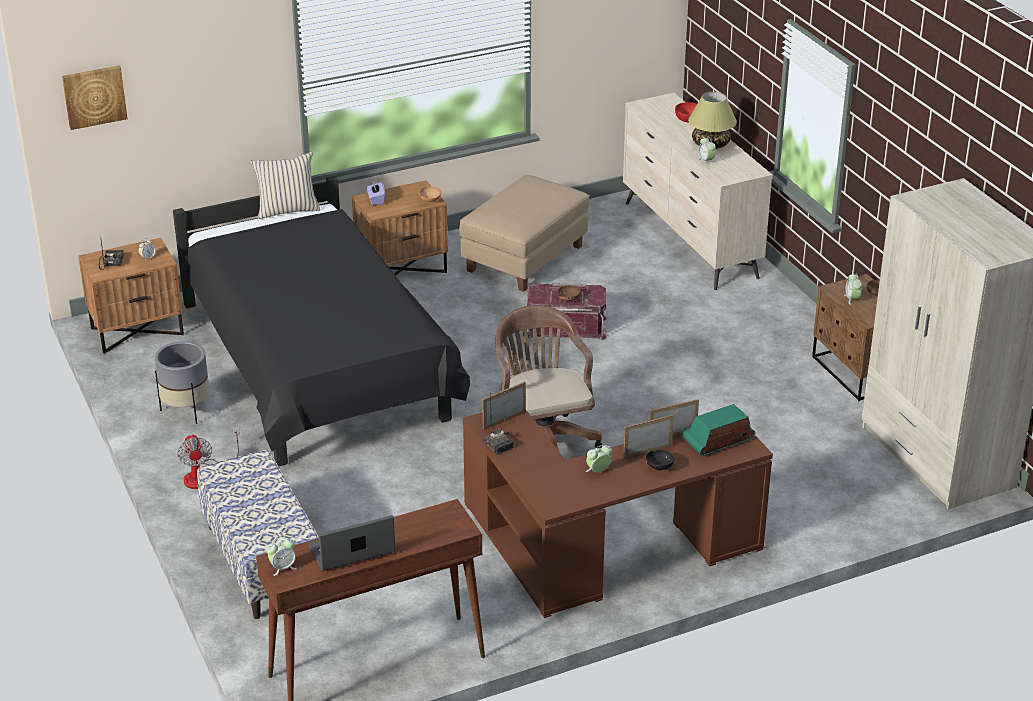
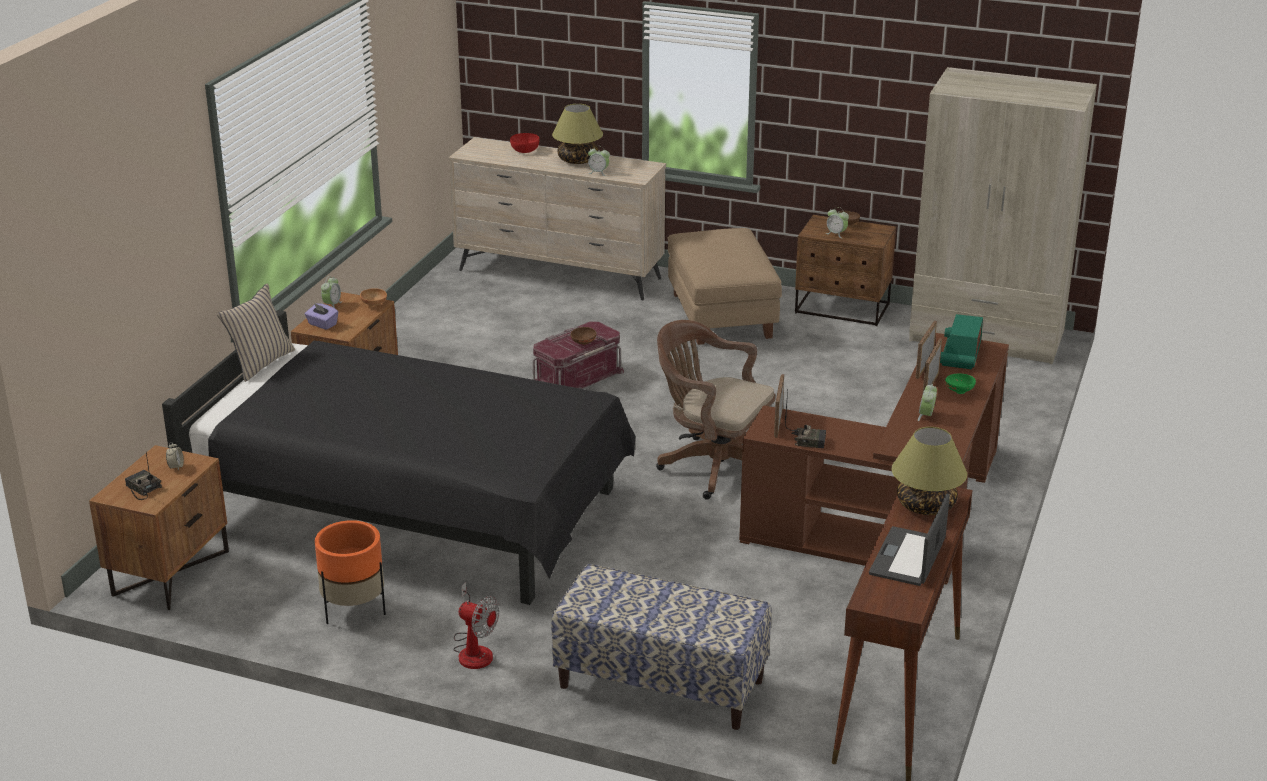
camera: 45 degrees left, 5 degrees down
picture [62,66,127,130] -> none
grey planter [155,341,210,424] -> orange planter [315,520,386,624]
alarm clock [266,537,297,576] -> alarm clock moved to [321,276,342,308]
beige ottoman [459,175,589,292] -> beige ottoman moved to [667,228,782,345]
black bowl [646,450,675,471] -> green bowl [945,373,976,394]
none -> table lamp [892,427,967,515]

